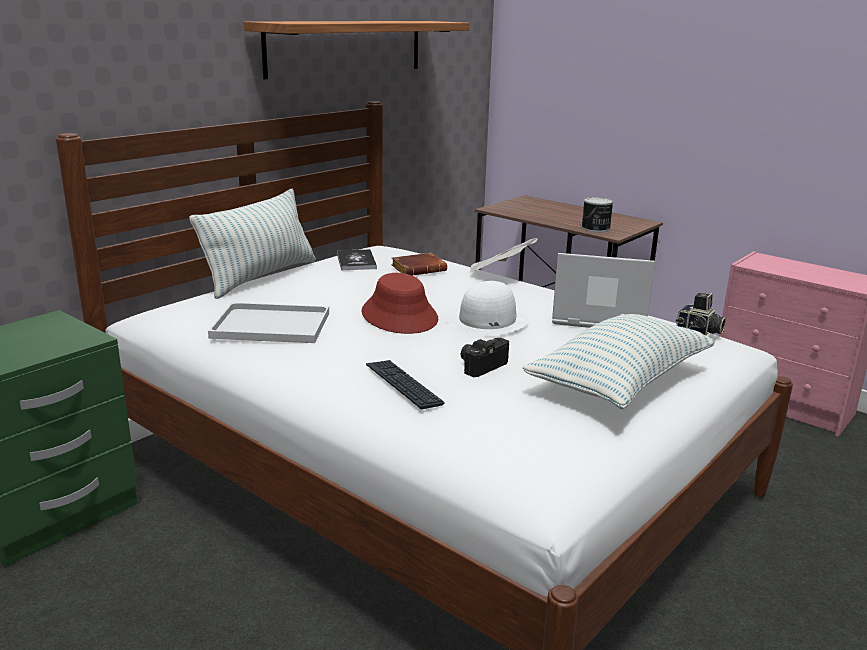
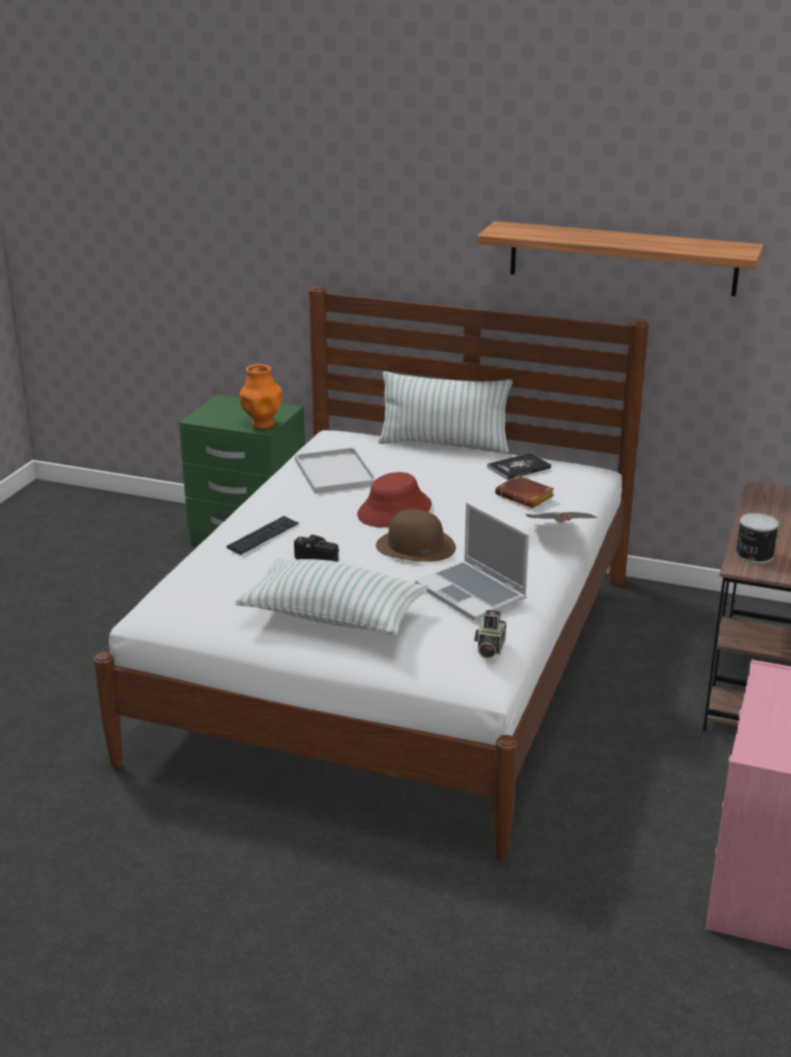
camera: 70 degrees right, 5 degrees up
white hat [446,281,529,337] -> brown hat [376,509,456,562]
laptop [552,253,655,328] -> laptop turned 150 degrees clockwise [415,503,529,620]
none -> orange vase [240,364,282,429]

